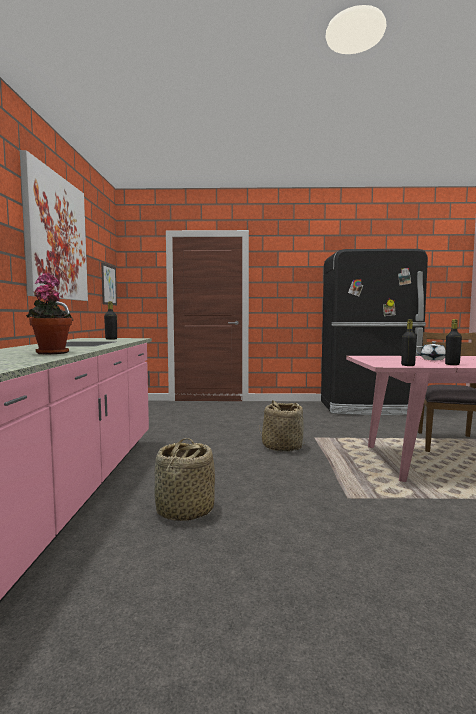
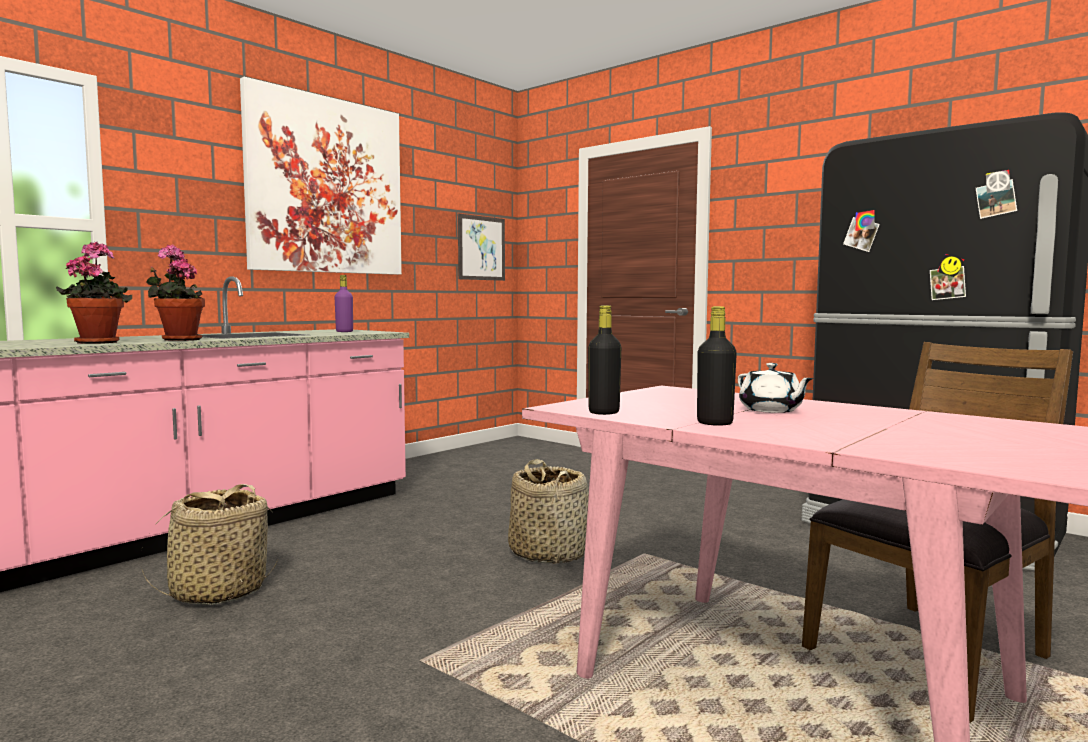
camera: 40 degrees right, 0 degrees up
black bottle [104,301,117,340] -> purple bottle [335,275,353,332]
none -> potted plant [146,245,205,341]

